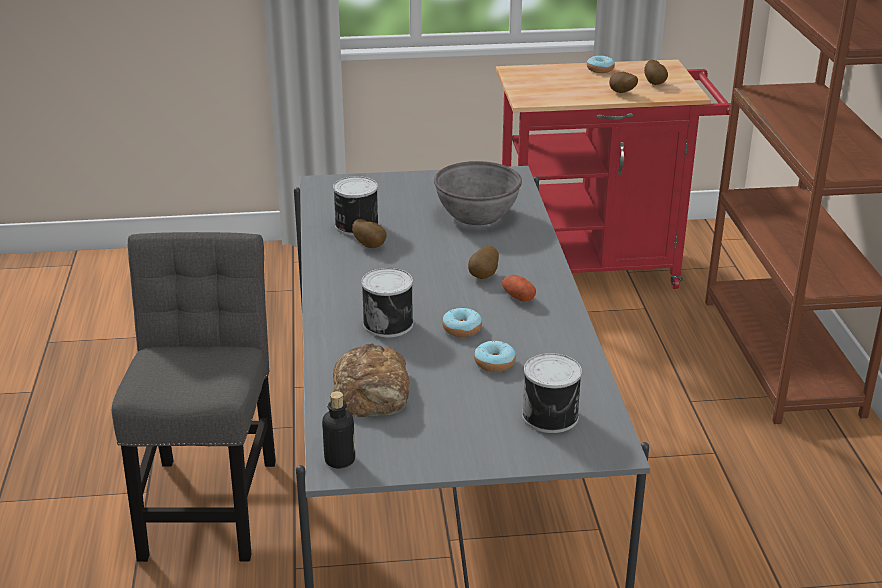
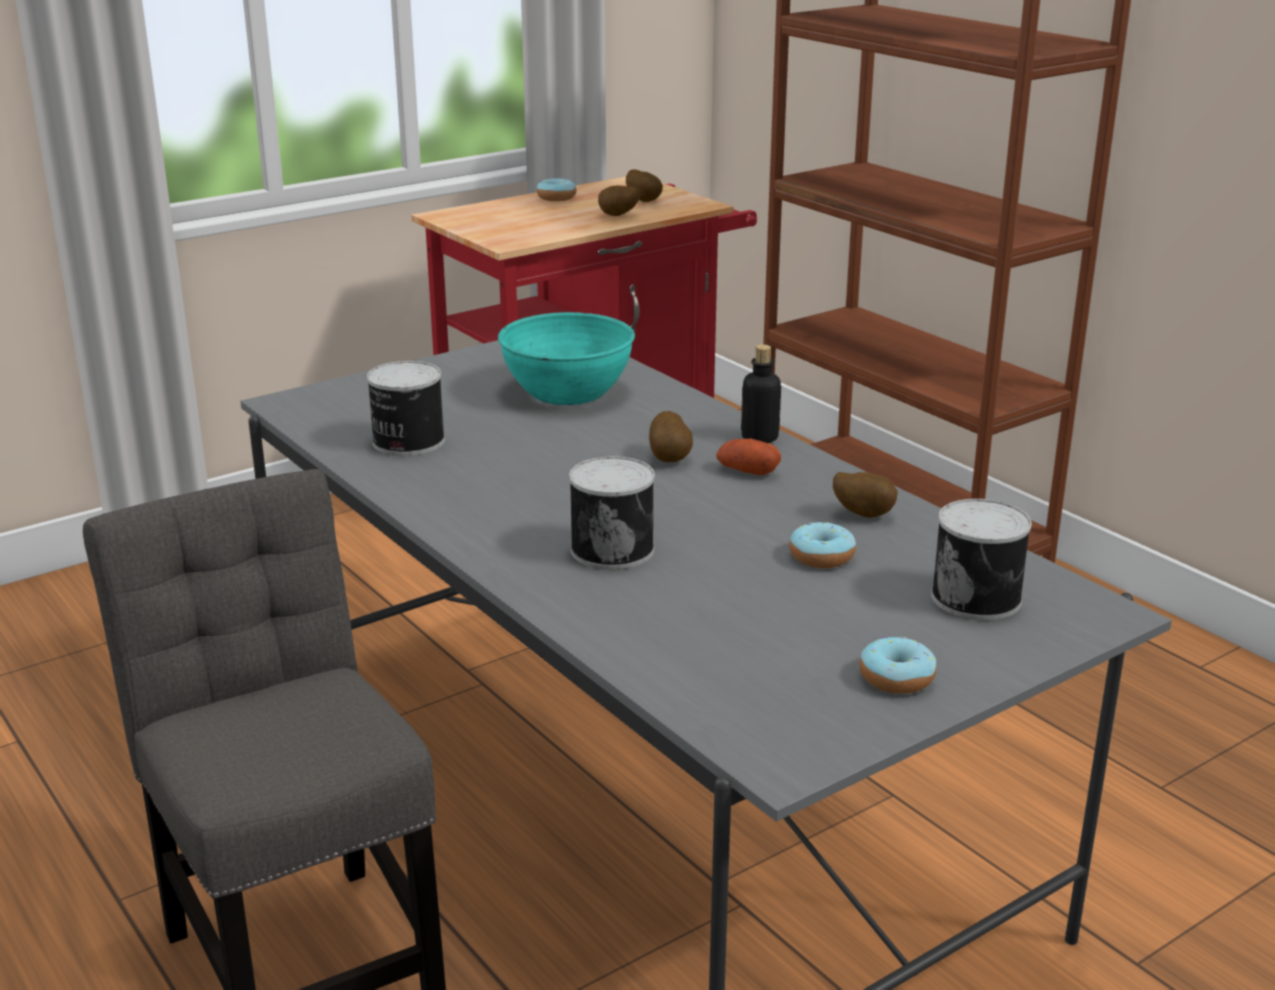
camera: 30 degrees left, 5 degrees down
bottle [322,391,355,468] -> bottle moved to [741,344,781,443]
bread [333,343,410,418] -> none
potato [352,219,386,248] -> potato moved to [833,472,898,518]
grey bowl [434,161,522,225] -> turquoise bowl [498,312,635,405]
donut [442,307,482,337] -> donut moved to [859,637,937,694]

